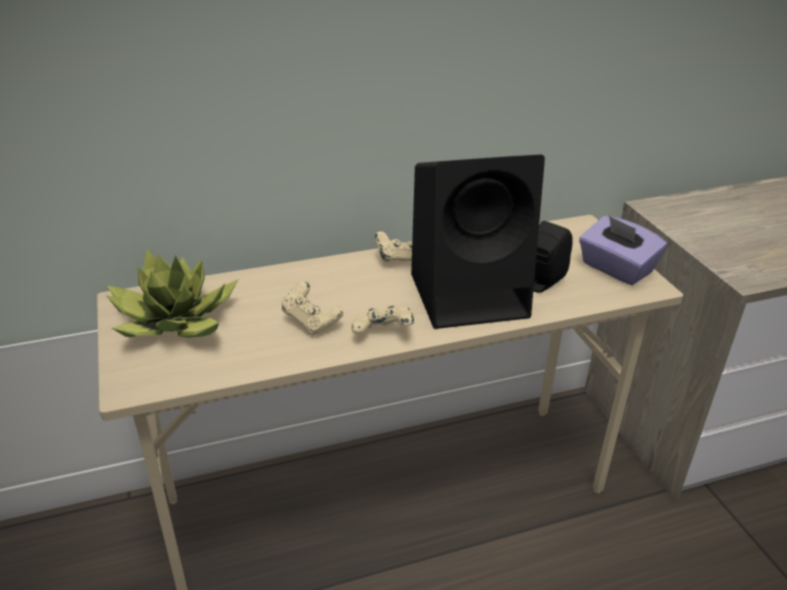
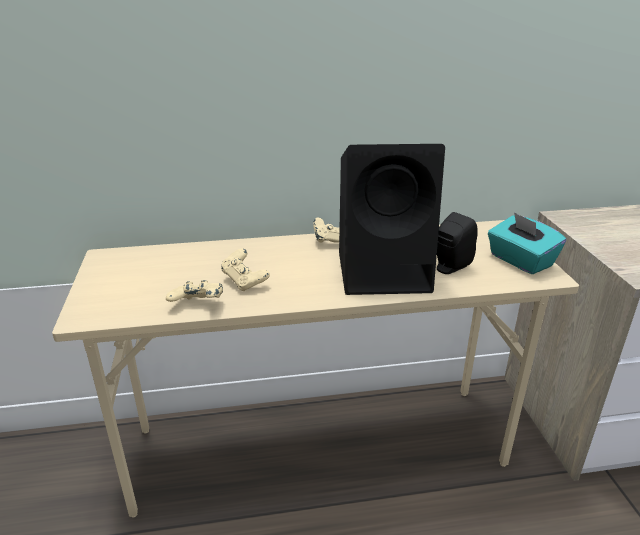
camera: 10 degrees right, 5 degrees down
potted plant [107,250,238,338] -> none
beige game controller [352,305,414,334] -> beige game controller moved to [166,280,223,302]
purple tissue box [579,216,667,285] -> turquoise tissue box [488,212,566,275]

